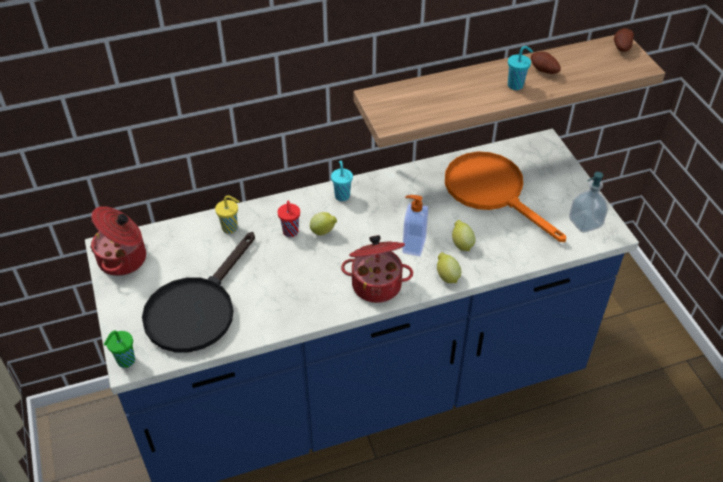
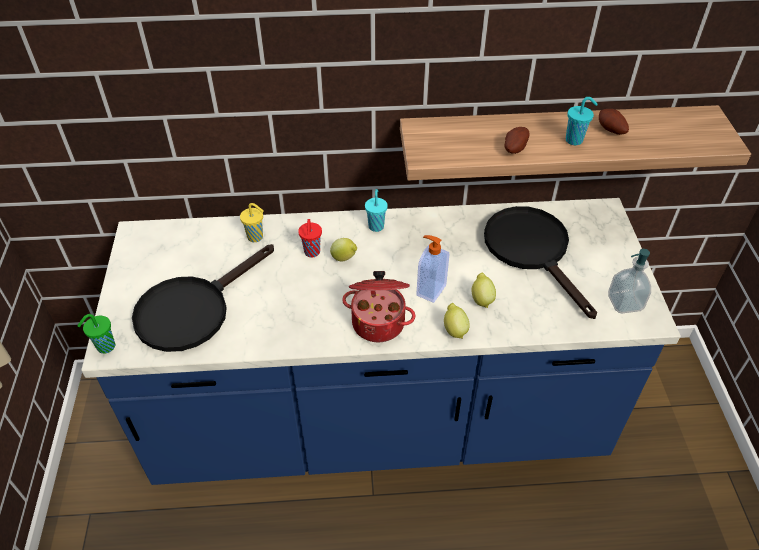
camera: 15 degrees right, 0 degrees up
cooking pot [90,206,146,276] -> none
orange frying pan [445,152,566,242] -> black frying pan [484,206,597,319]
potato [614,28,634,52] -> potato moved to [504,127,530,154]

